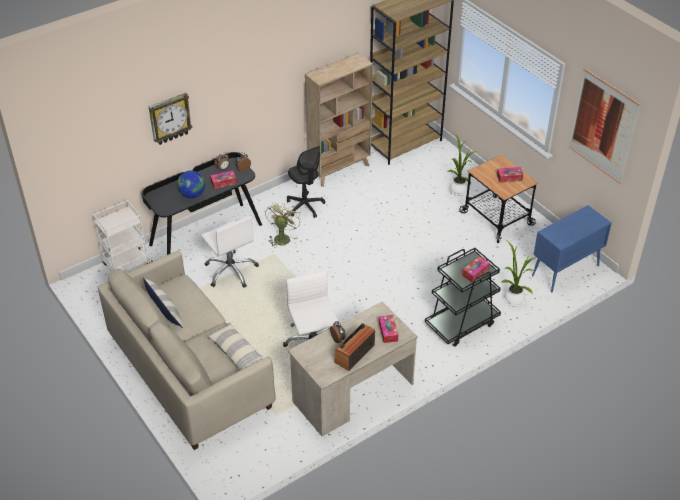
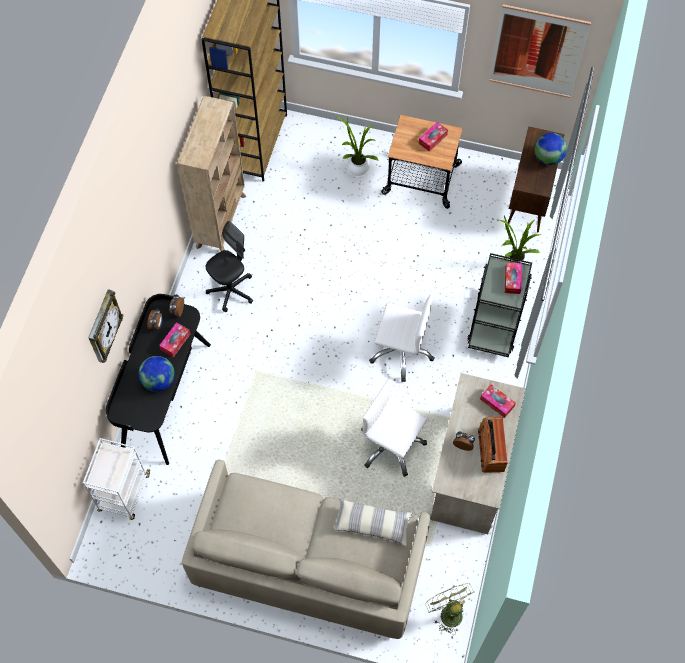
camera: 40 degrees left, 20 degrees up
pillow [143,277,184,328] -> none
white office chair [201,216,259,288] -> white office chair moved to [369,295,435,382]
green fan [265,202,301,248] -> green fan moved to [425,583,474,635]
black office chair [287,146,325,218] -> black office chair turned 60 degrees counterclockwise [206,221,253,312]
blue cabinet [532,205,612,292] -> brown cabinet [508,126,565,232]
none -> globe [534,133,567,165]

